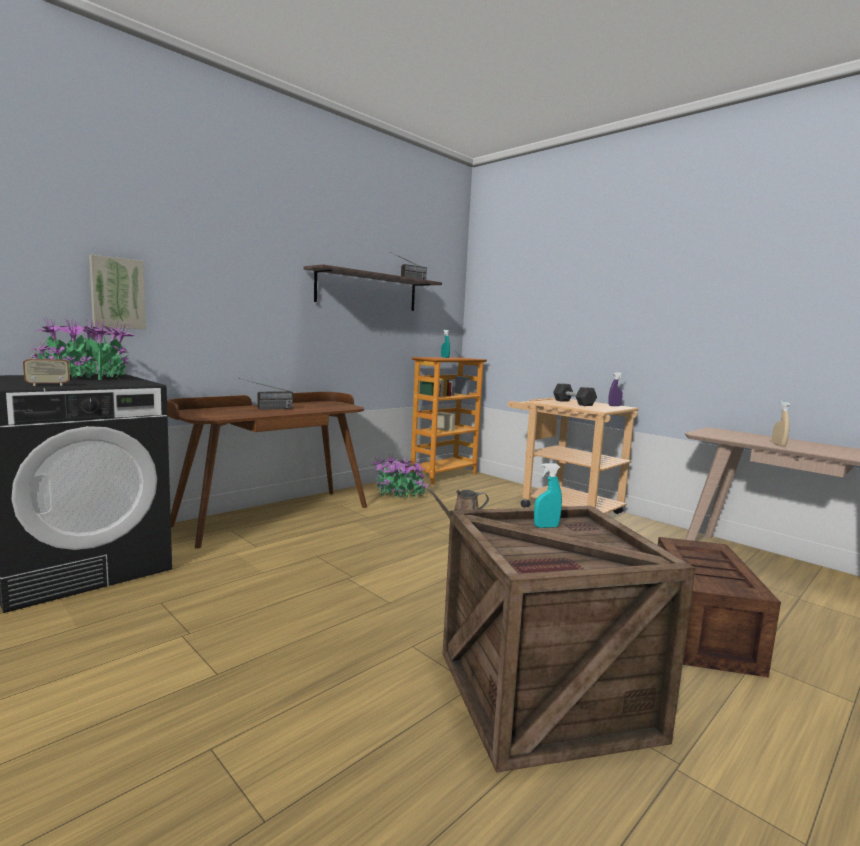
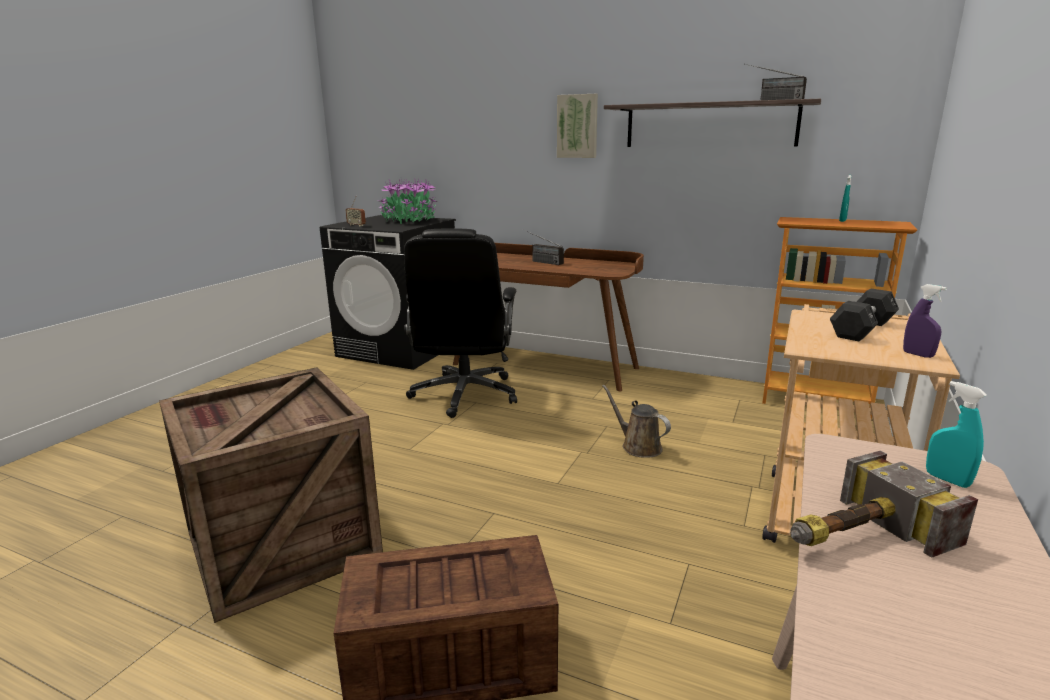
camera: 70 degrees right, 10 degrees up
picture [89,255,146,329] -> picture moved to [557,94,598,158]
potted plant [373,454,428,498] -> none
turquoise spray bottle [534,463,562,528] -> turquoise spray bottle moved to [926,381,987,488]
beige spray bottle [772,401,790,446] -> hammer [790,451,978,558]
none -> black office chair [404,228,517,418]

